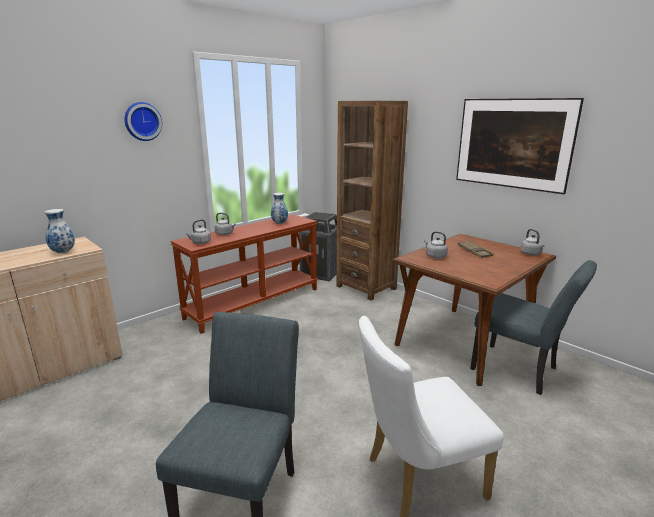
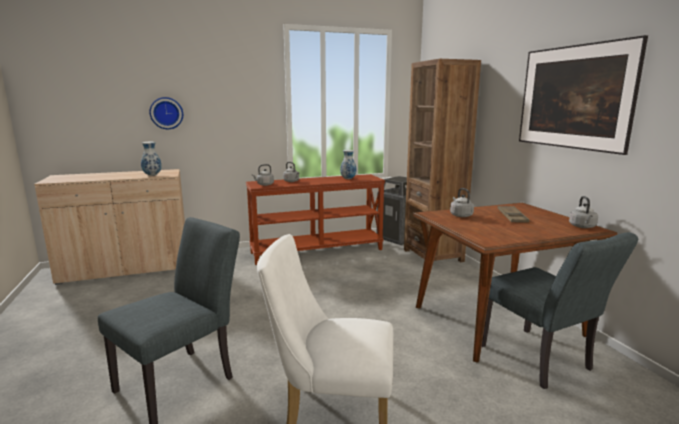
camera: 25 degrees right, 5 degrees down
wall clock [124,102,162,141] -> wall clock moved to [149,97,183,129]

